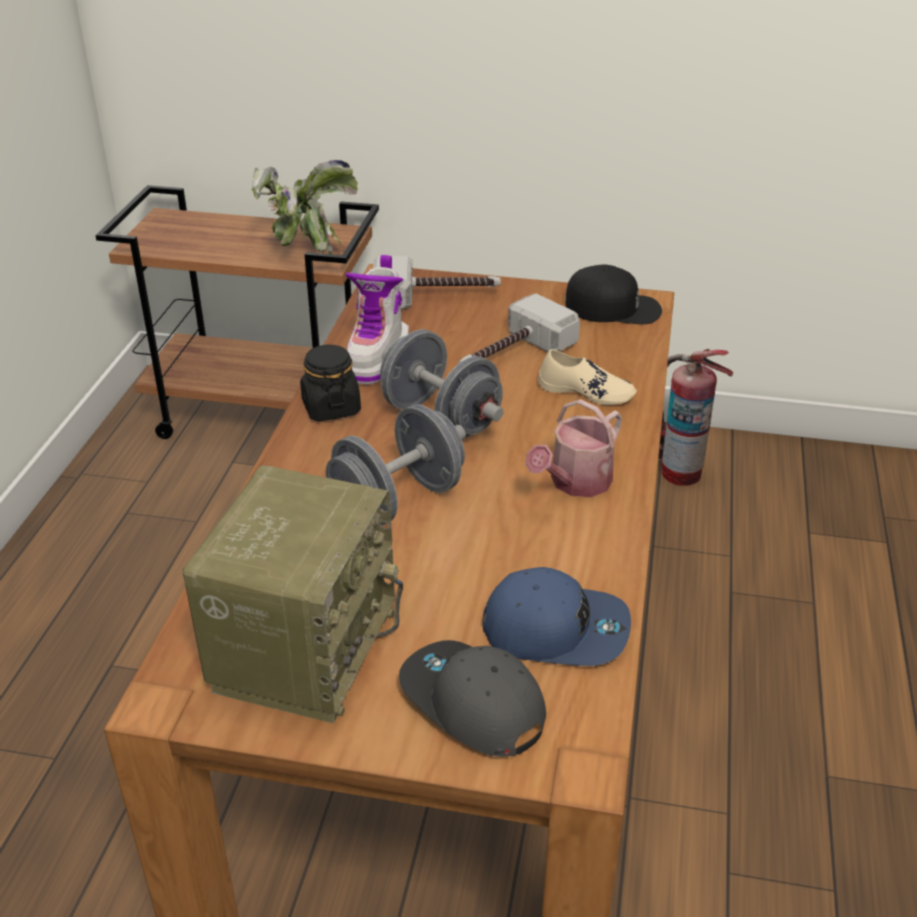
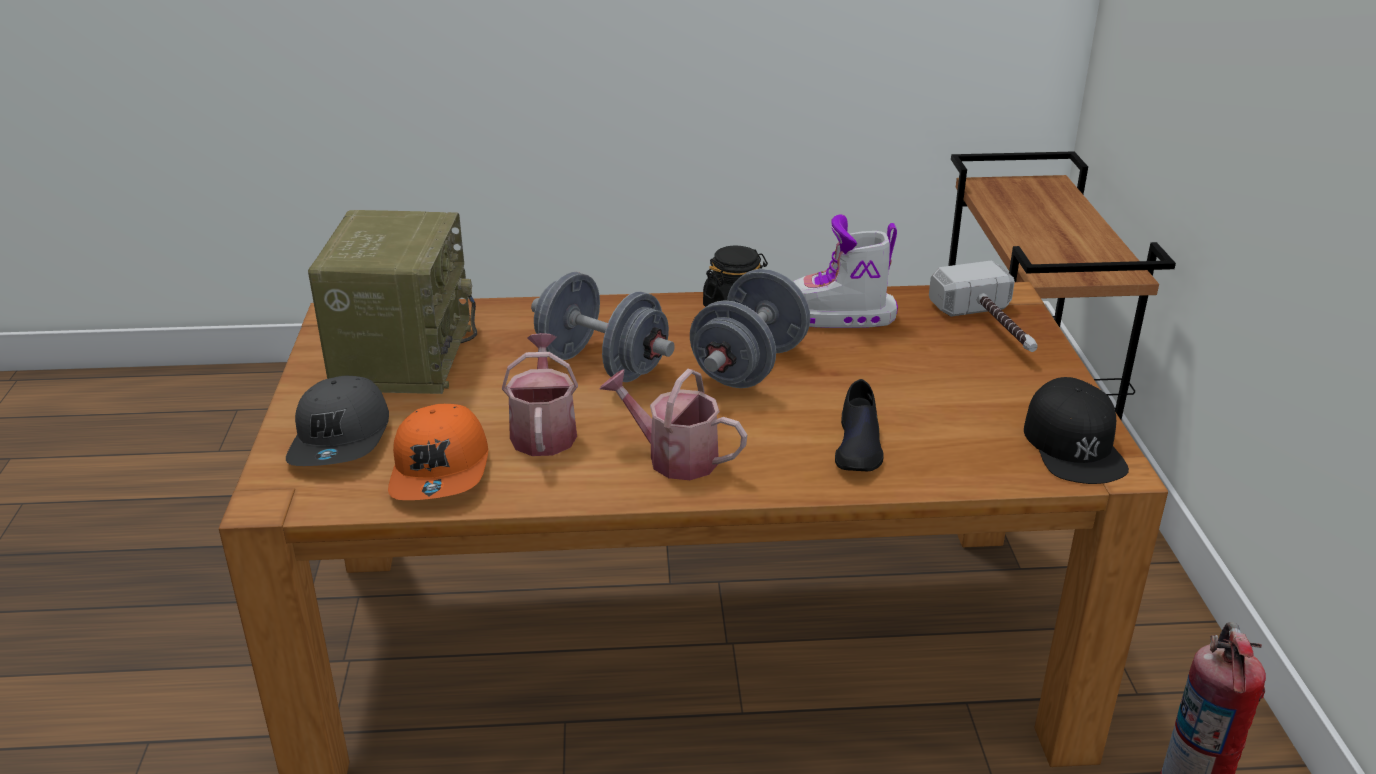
camera: 75 degrees right, 5 degrees down
radio [182,465,403,724] -> radio turned 90 degrees counterclockwise [308,210,477,394]
potted plant [252,160,358,254] -> none
grey cap [399,640,546,757] -> grey cap turned 150 degrees clockwise [286,376,389,466]
hammer [458,293,580,364] -> none
blue cap [482,567,631,666] -> orange cap [388,404,488,500]
beige shoe [538,349,637,405] -> black shoe [835,379,884,471]
none -> watering can [502,333,578,456]

